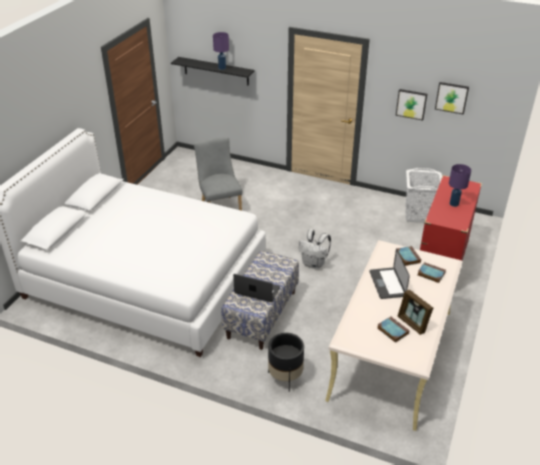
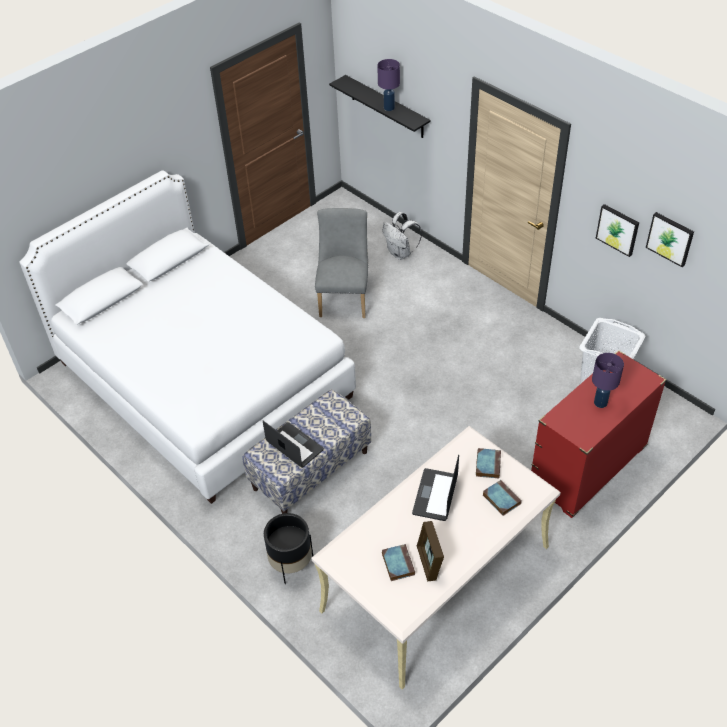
camera: 25 degrees right, 10 degrees up
white backpack [298,229,331,269] -> white backpack moved to [383,212,422,260]

